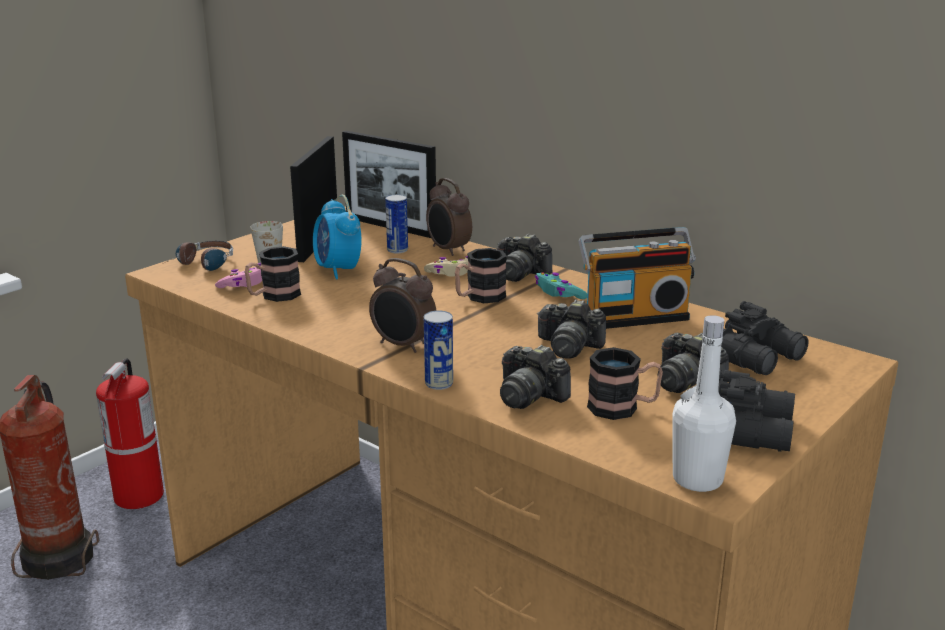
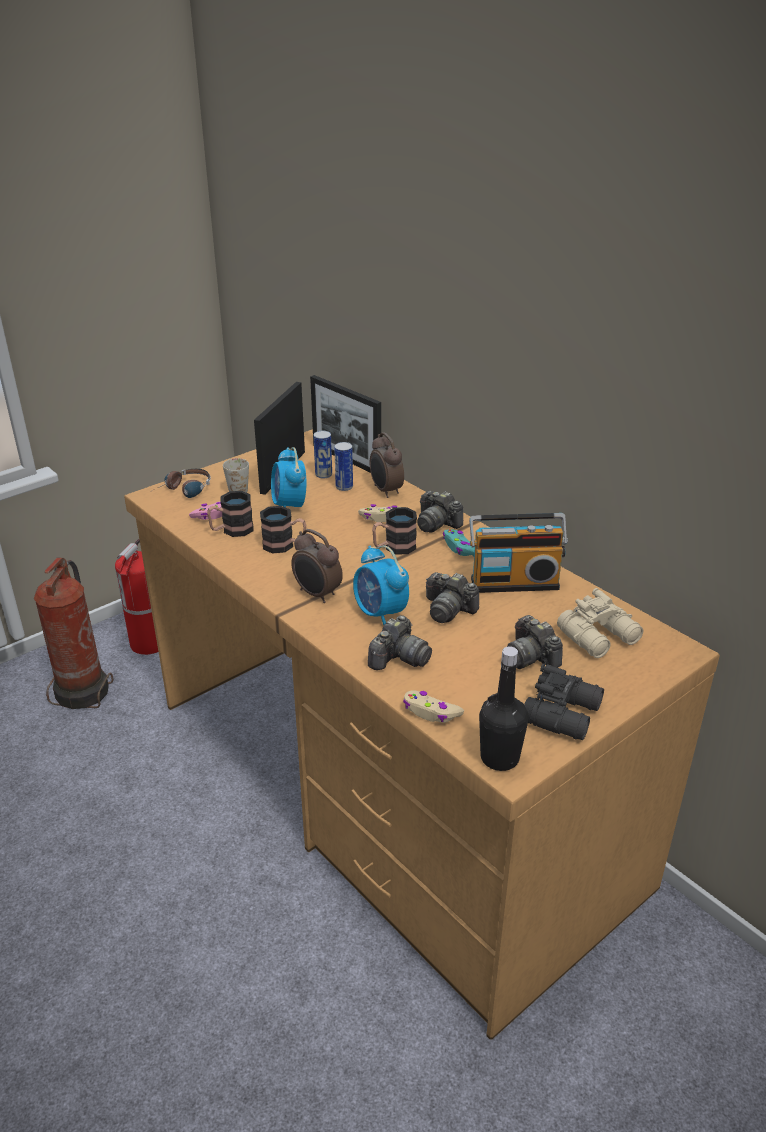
camera: 10 degrees right, 10 degrees up
can [424,311,453,390] -> can moved to [313,431,332,479]
camera [500,345,571,409] -> camera turned 105 degrees counterclockwise [368,615,432,670]
mug [587,347,663,420] -> mug moved to [260,506,306,553]
white bottle [672,315,736,492] -> black bottle [479,646,529,771]
black binoculars [721,301,808,375] -> beige binoculars [557,588,643,658]
none -> alarm clock [353,546,409,625]
none -> beige game controller [403,690,464,723]

